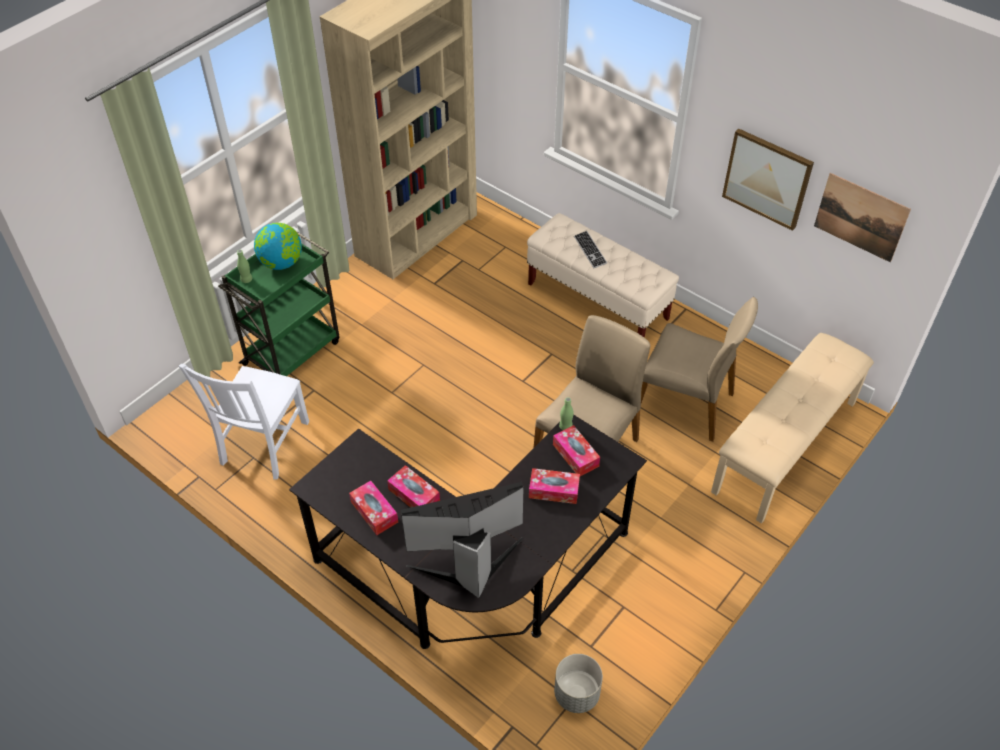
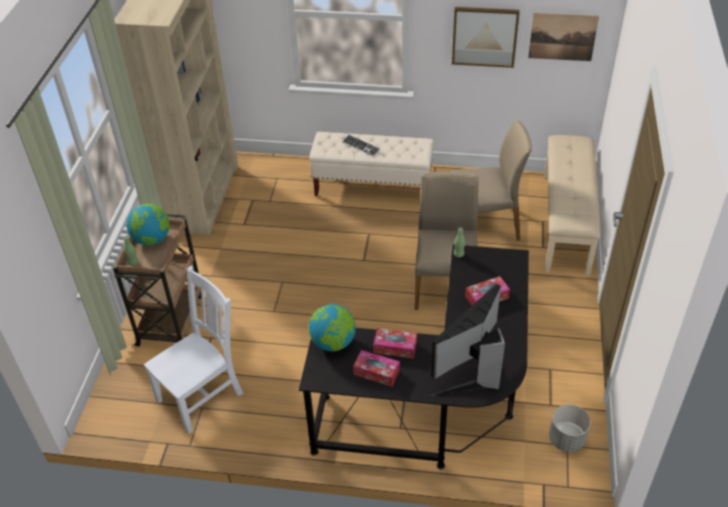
camera: 30 degrees left, 5 degrees down
white chair [179,364,309,480] -> white chair turned 120 degrees counterclockwise [144,266,244,434]
green cart [218,231,339,376] -> brown cart [113,214,201,346]
tissue box [553,425,600,476] -> none
none -> globe [309,304,356,351]

